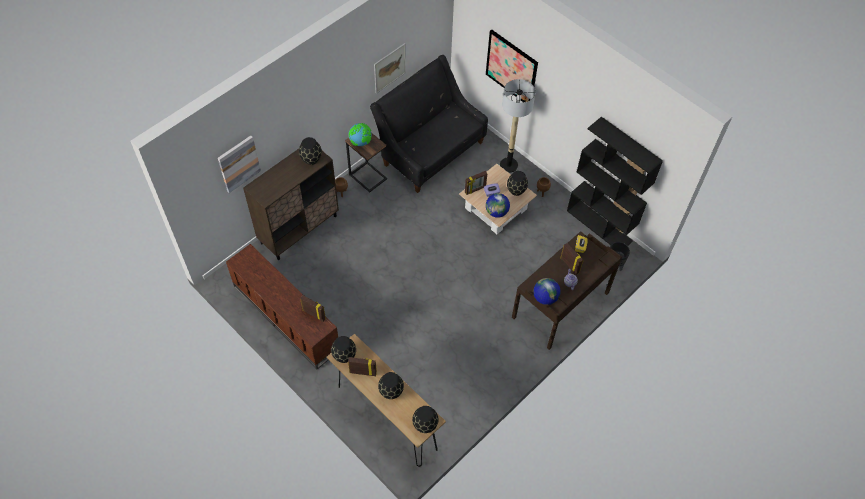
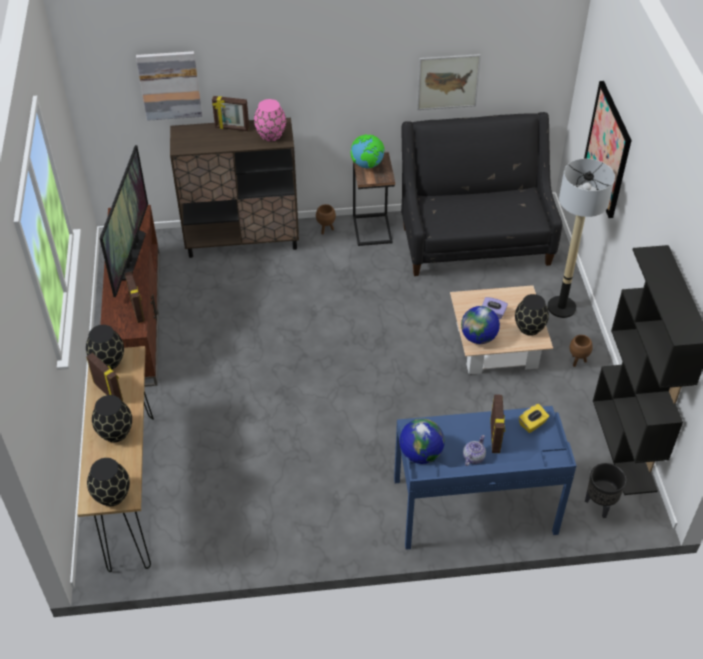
camera: 40 degrees right, 10 degrees down
black vase [299,137,322,165] -> pink vase [254,99,286,141]
picture frame [465,171,487,195] -> picture frame moved to [212,96,249,131]
brown desk [512,231,622,350] -> blue desk [394,406,576,550]
none -> television [100,145,148,297]

